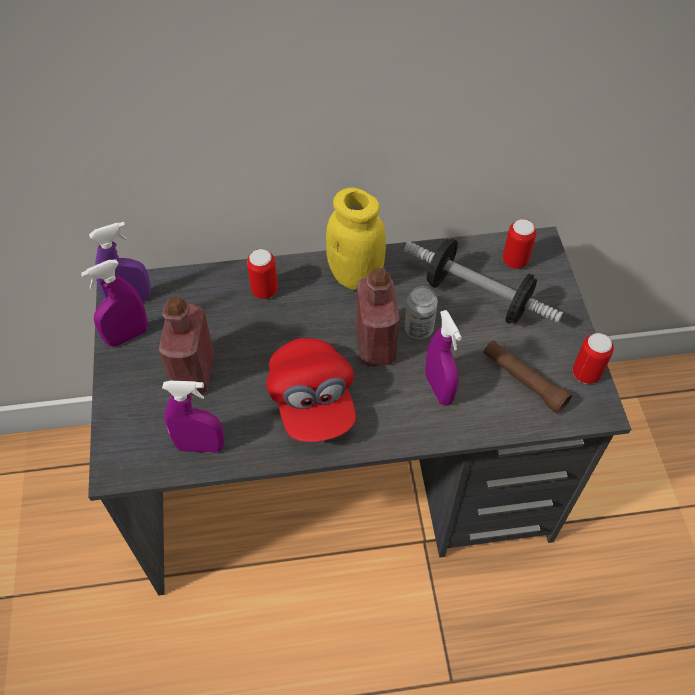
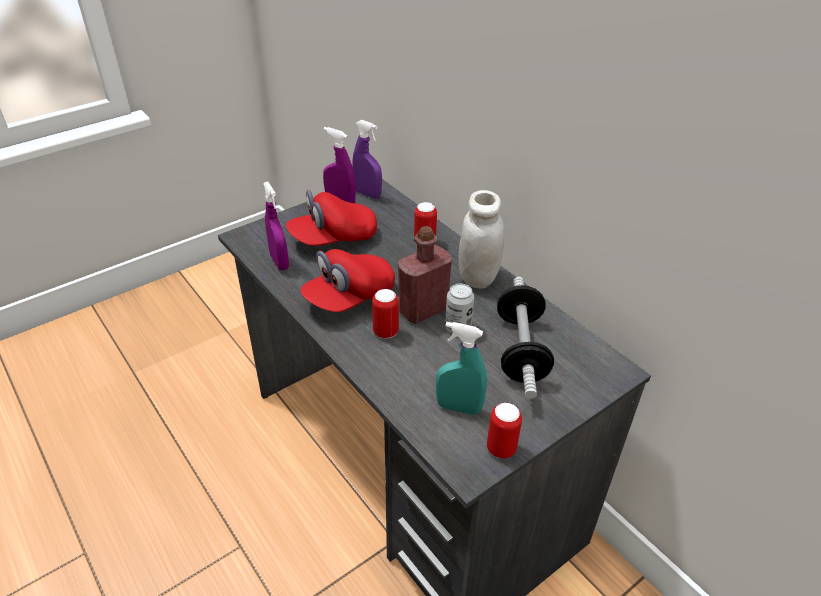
camera: 60 degrees right, 15 degrees down
red bottle [158,296,214,395] -> red cap [286,190,377,246]
yellow jar [326,188,386,290] -> white jar [459,190,504,289]
purple spray bottle [425,310,462,406] -> none
brown flashlight [483,340,572,414] -> turquoise spray bottle [436,322,487,415]
can [503,219,536,269] -> can moved to [372,289,399,339]

